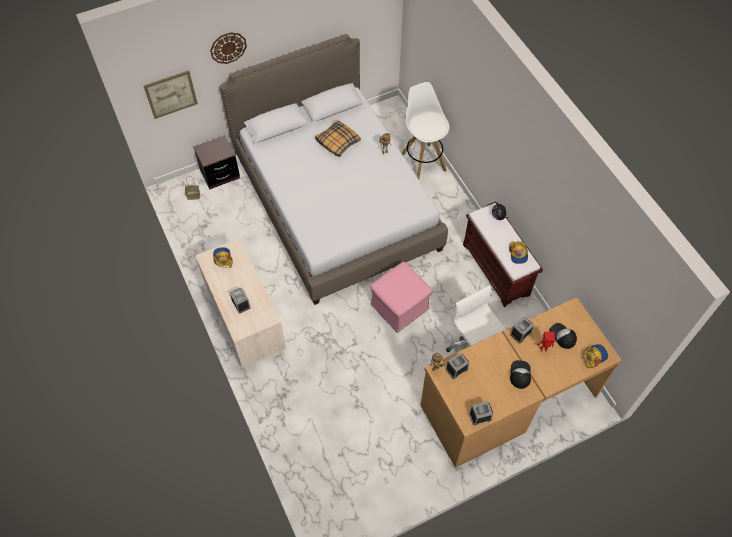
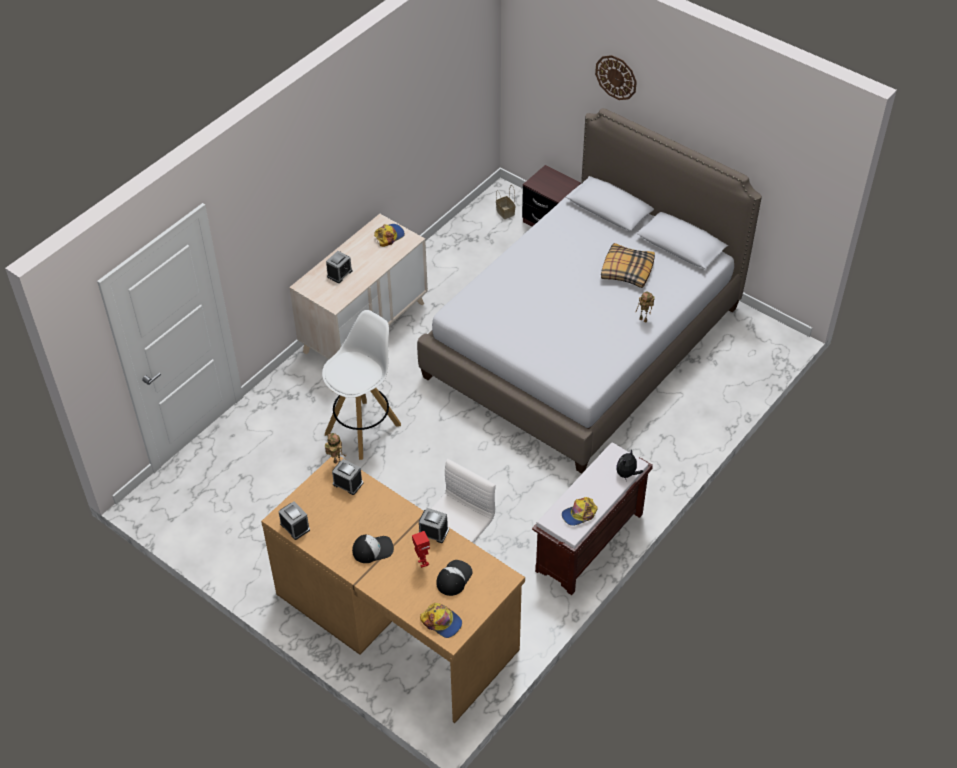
camera: 65 degrees right, 10 degrees down
picture [144,70,198,119] -> none
pink ottoman [370,261,433,333] -> none
white stool [402,82,449,179] -> white stool moved to [322,310,401,460]

